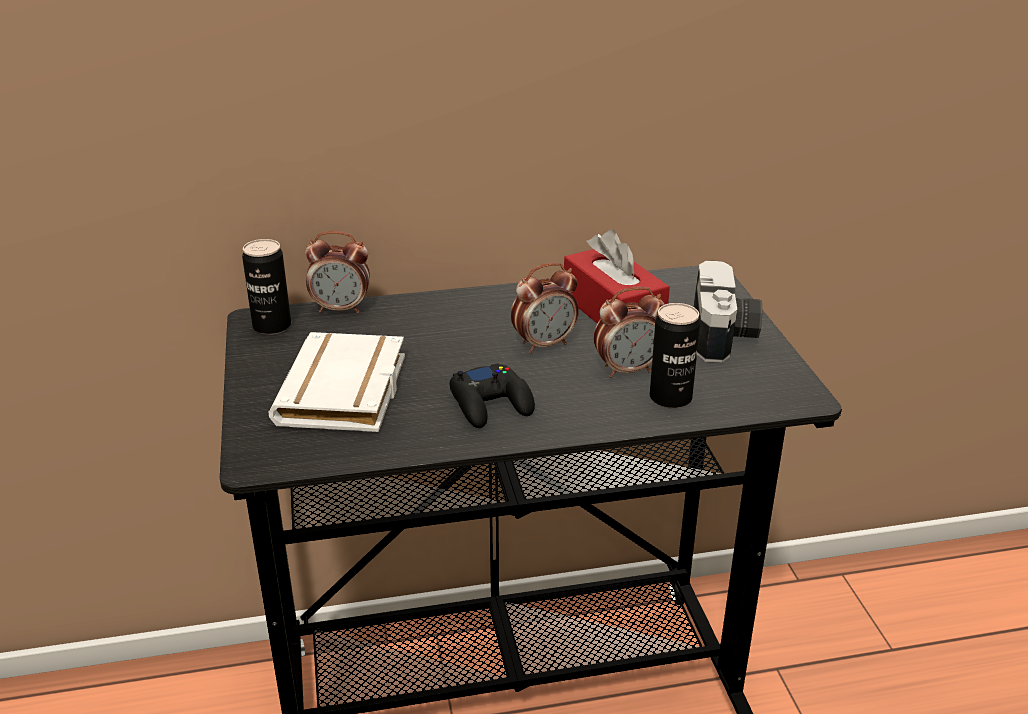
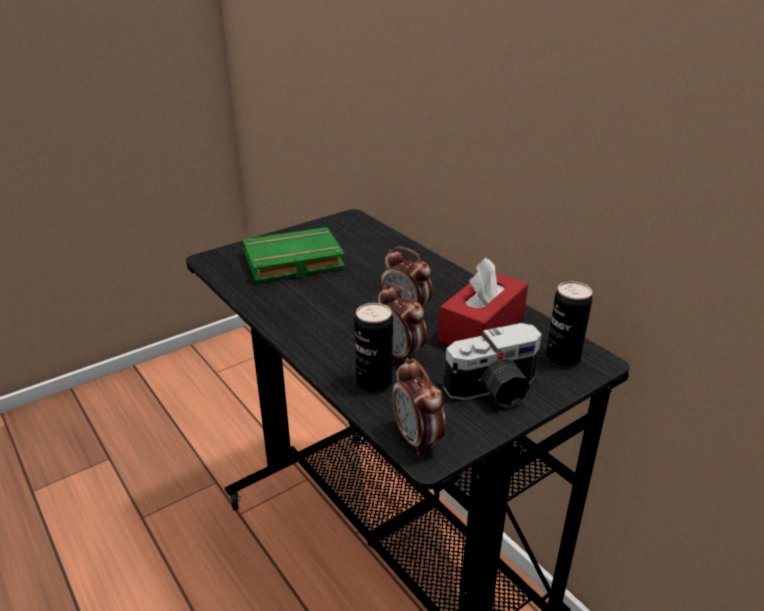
camera: 65 degrees right, 0 degrees up
can [242,239,291,335] -> can moved to [546,281,592,367]
white book [268,332,405,432] -> green book [243,227,345,282]
alarm clock [305,231,370,313] -> alarm clock moved to [392,358,446,455]
black game controller [449,363,535,428] -> none

